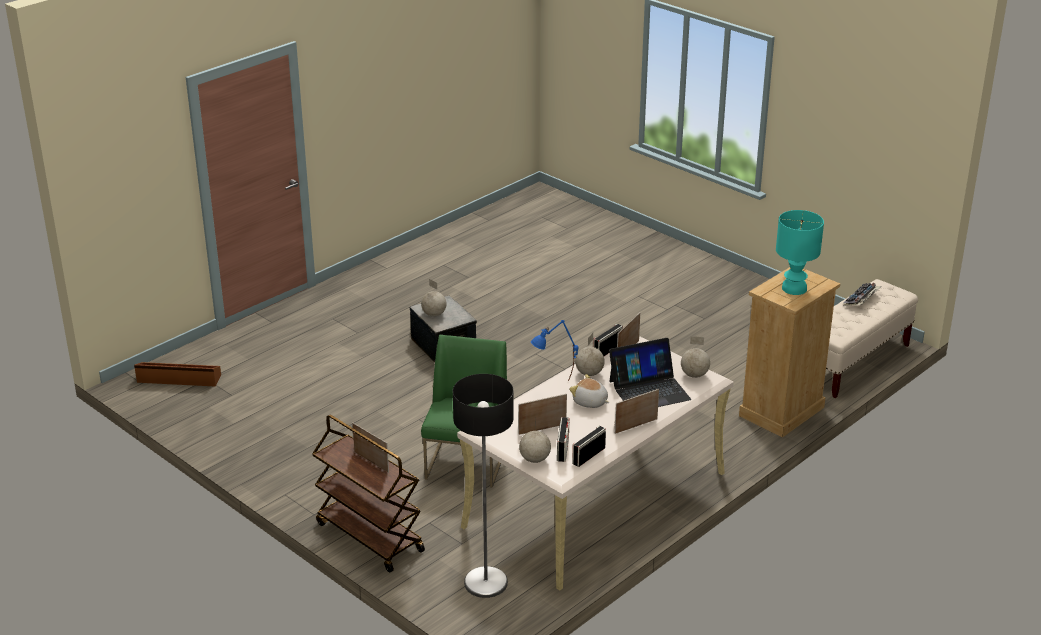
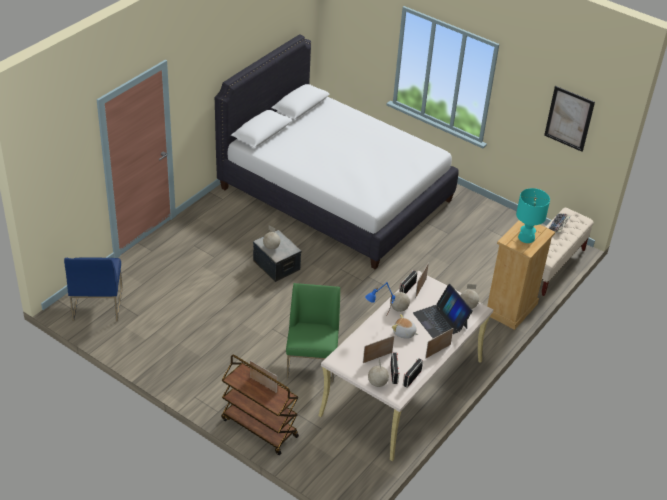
camera: 10 degrees left, 10 degrees up
brown storage box [134,362,221,387] -> blue chair [64,257,123,321]
floor lamp [453,374,514,598] -> none
laptop [609,338,691,407] -> laptop turned 90 degrees clockwise [413,284,473,338]
none -> white bed [215,34,459,269]
none -> picture [544,86,595,152]

